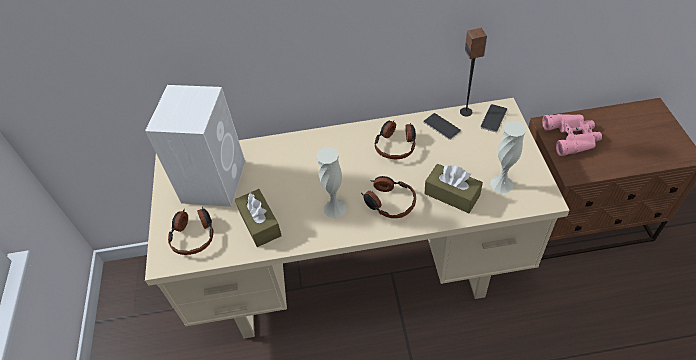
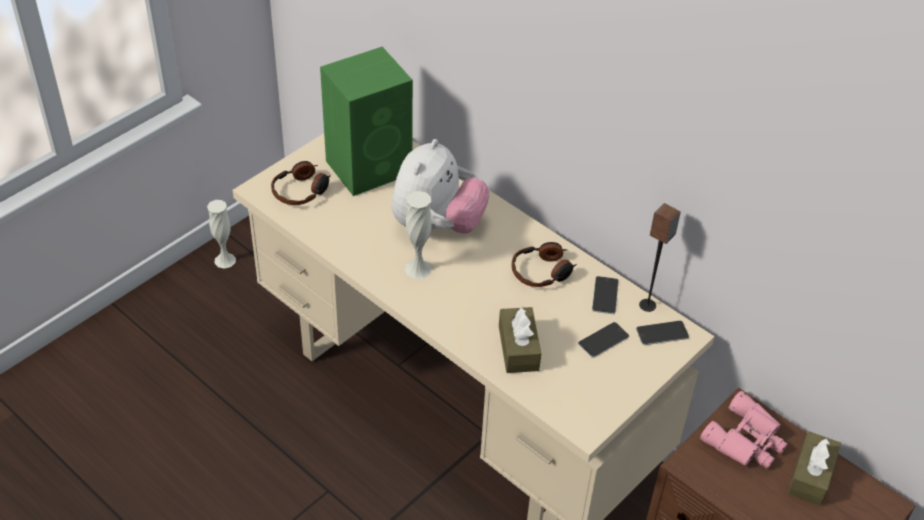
camera: 45 degrees right, 5 degrees down
white speaker [145,85,245,207] -> green speaker [320,47,413,196]
brown tissue box [235,189,282,247] -> brown tissue box moved to [788,431,841,506]
headphones [361,176,416,218] -> none
white vase [490,121,526,193] -> white vase moved to [207,200,236,269]
none -> plush toy [392,139,489,234]
none -> phone [578,322,630,358]

